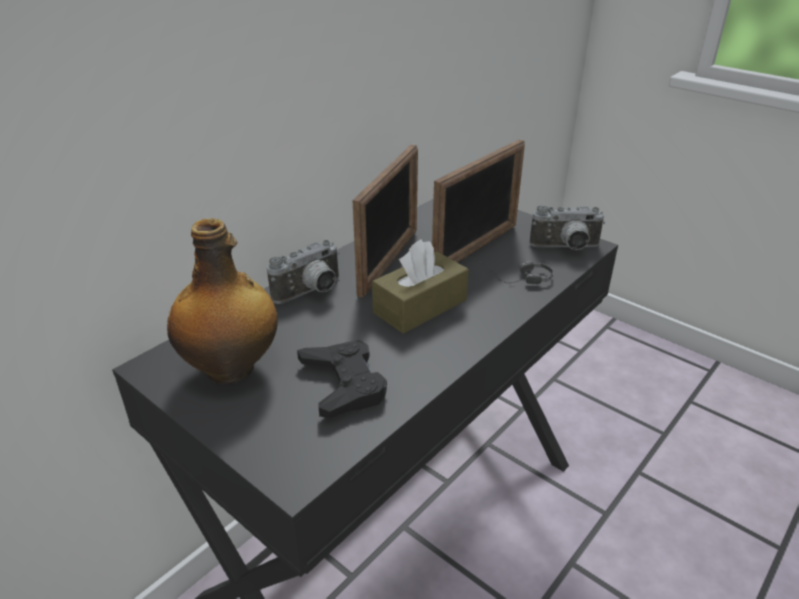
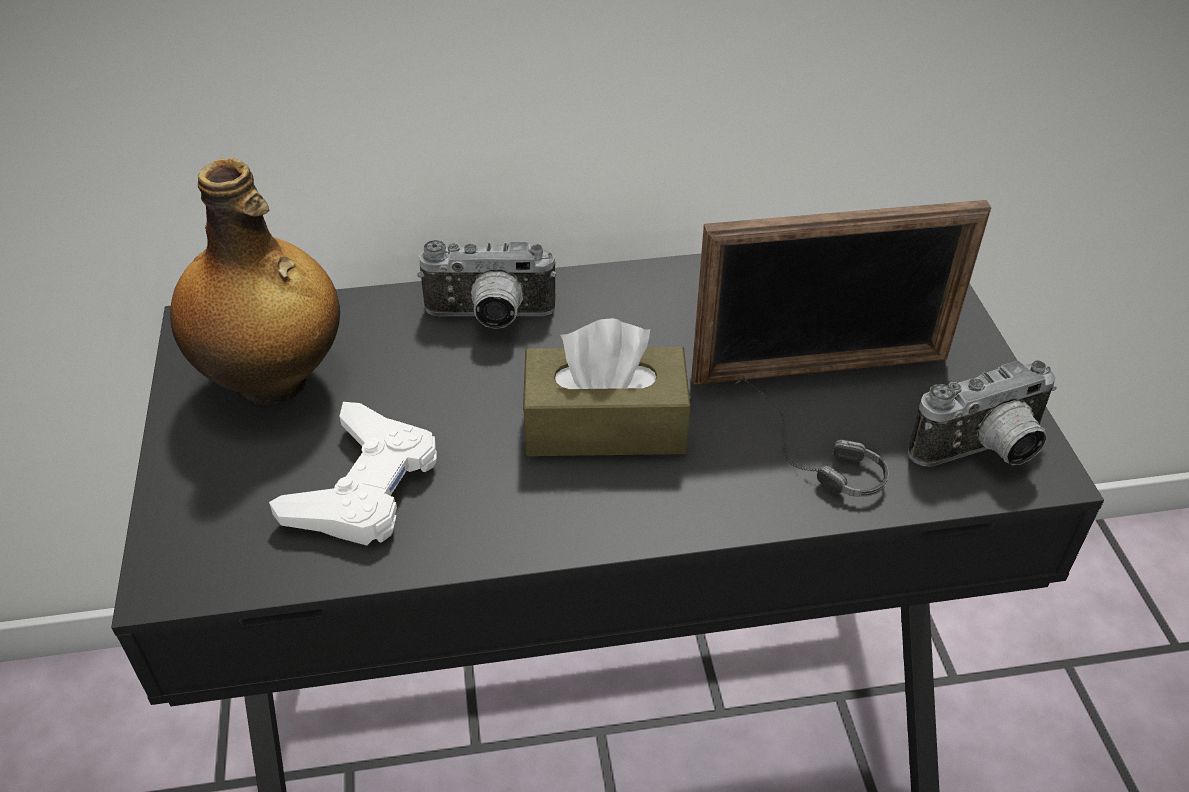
camera: 40 degrees right, 10 degrees up
black game controller [297,340,387,418] -> white game controller [269,402,437,546]
picture frame [353,144,418,298] -> none
camera [529,205,605,250] -> camera turned 60 degrees counterclockwise [908,360,1057,467]

